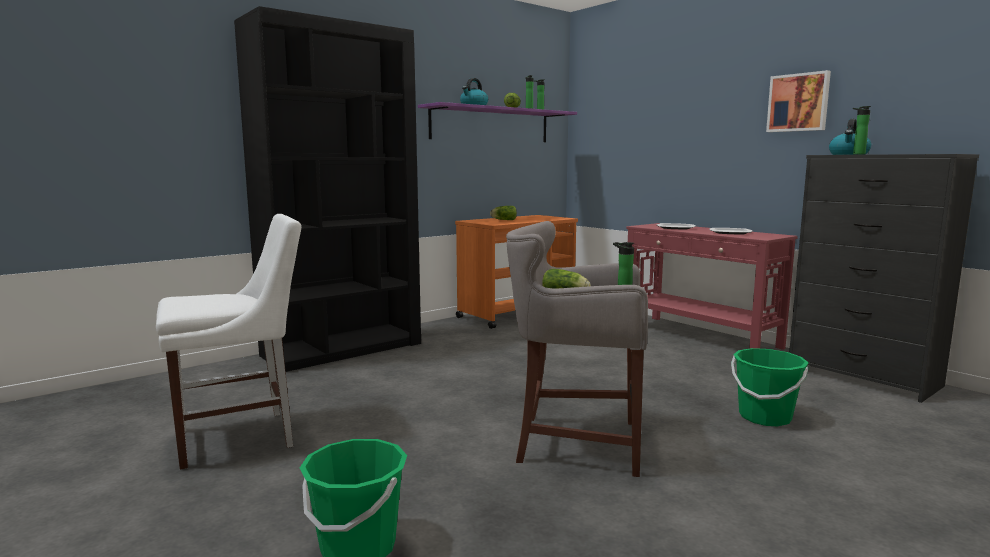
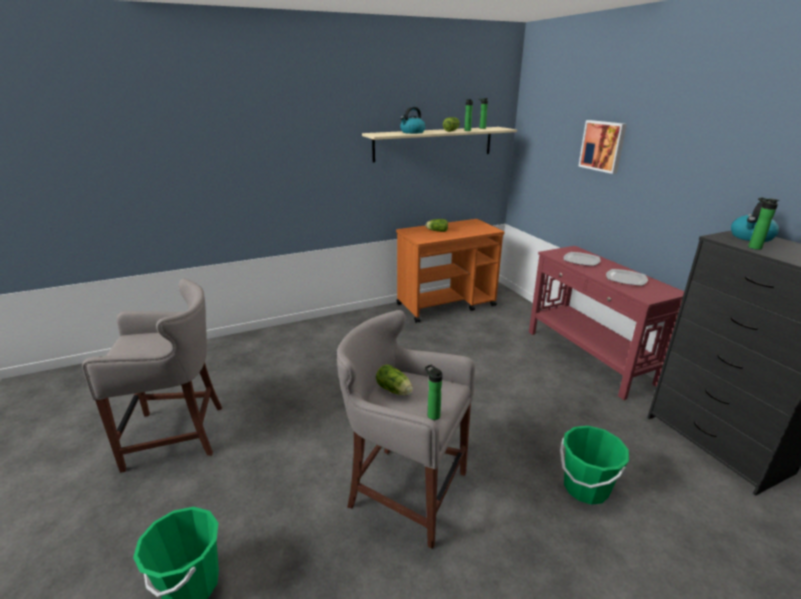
camera: 15 degrees right, 15 degrees up
white chair [156,214,301,470] -> grey stool [82,278,222,473]
black bookcase [234,6,421,372] -> none
purple shelf [418,102,577,142] -> beige shelf [362,127,517,162]
picture [766,70,831,132] -> picture moved to [579,120,627,174]

